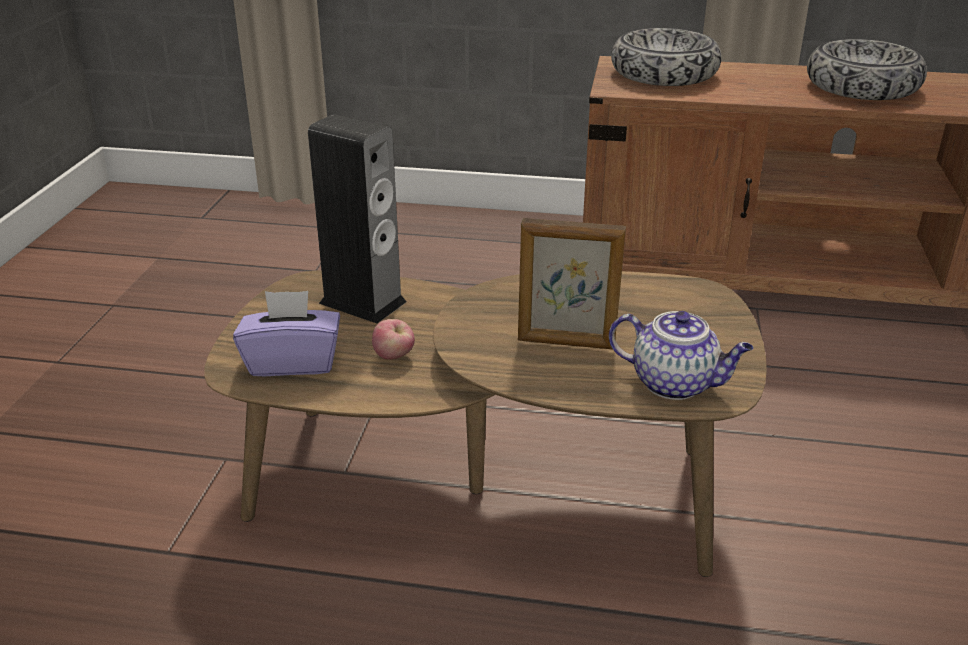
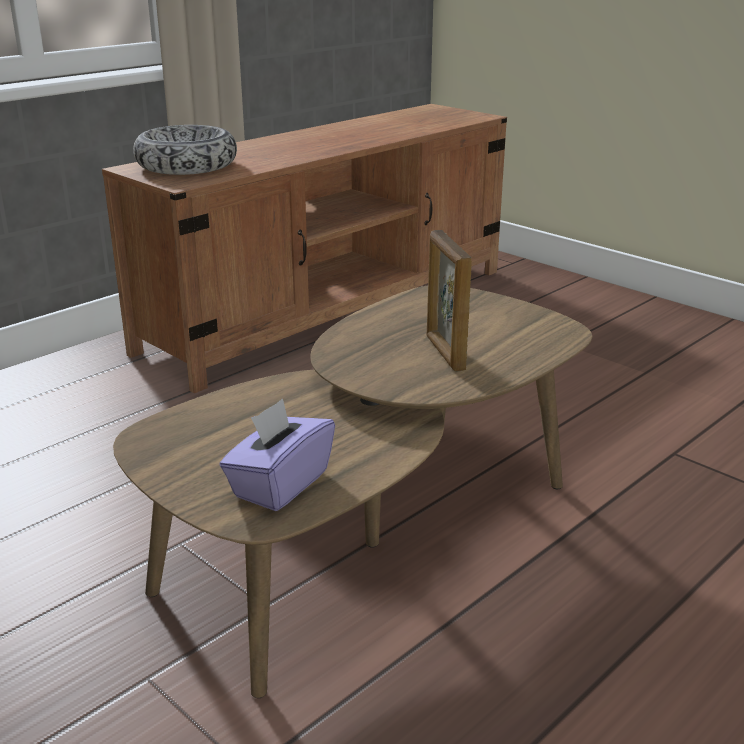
camera: 55 degrees left, 5 degrees down
speaker [308,114,407,323] -> none
apple [372,319,415,360] -> none
picture frame [518,218,626,349] -> picture frame turned 120 degrees clockwise [427,230,472,372]
teapot [609,311,753,400] -> none
bowl [807,39,927,100] -> none

